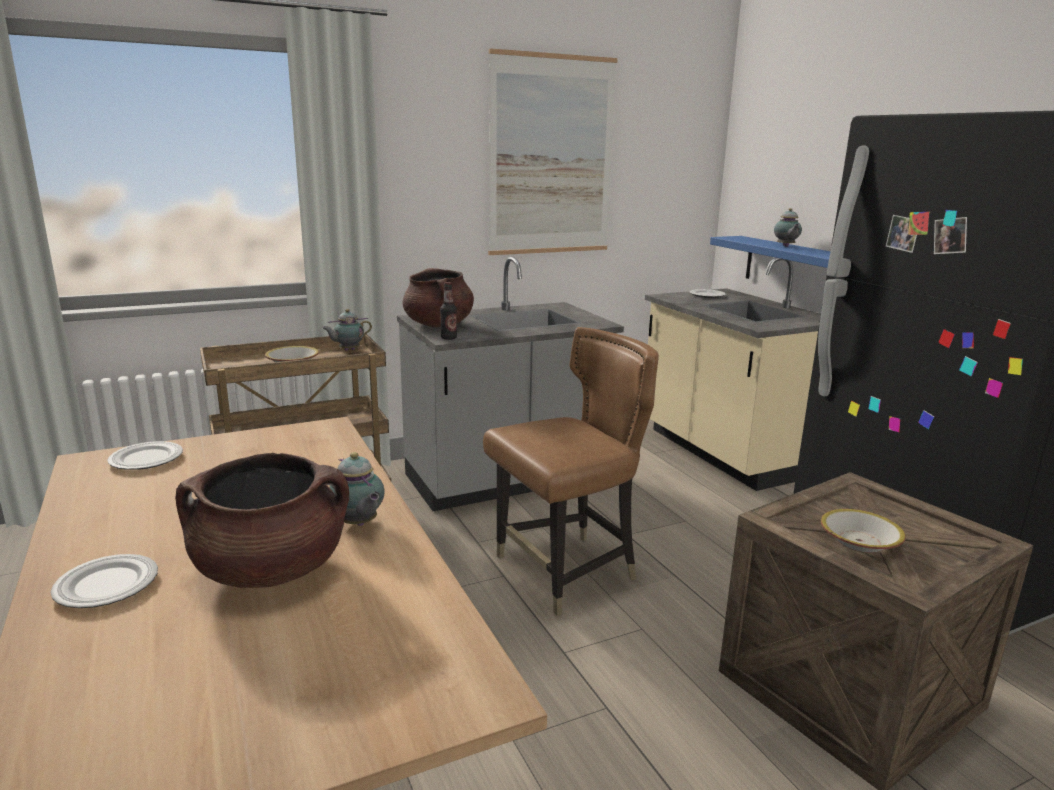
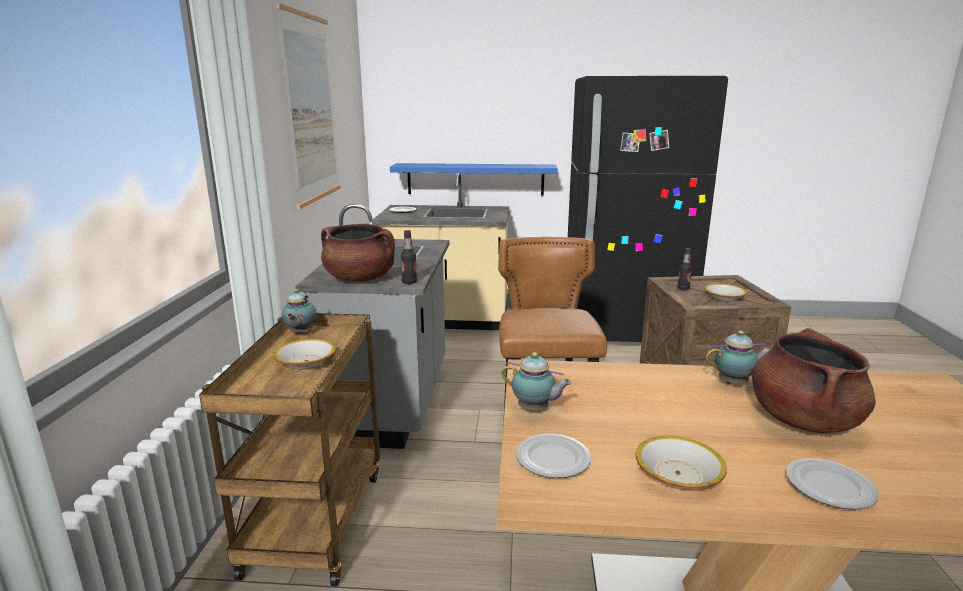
camera: 60 degrees left, 0 degrees up
teapot [774,208,802,247] -> teapot moved to [501,352,572,411]
none -> bowl [636,436,727,490]
none -> bottle [677,248,692,290]

